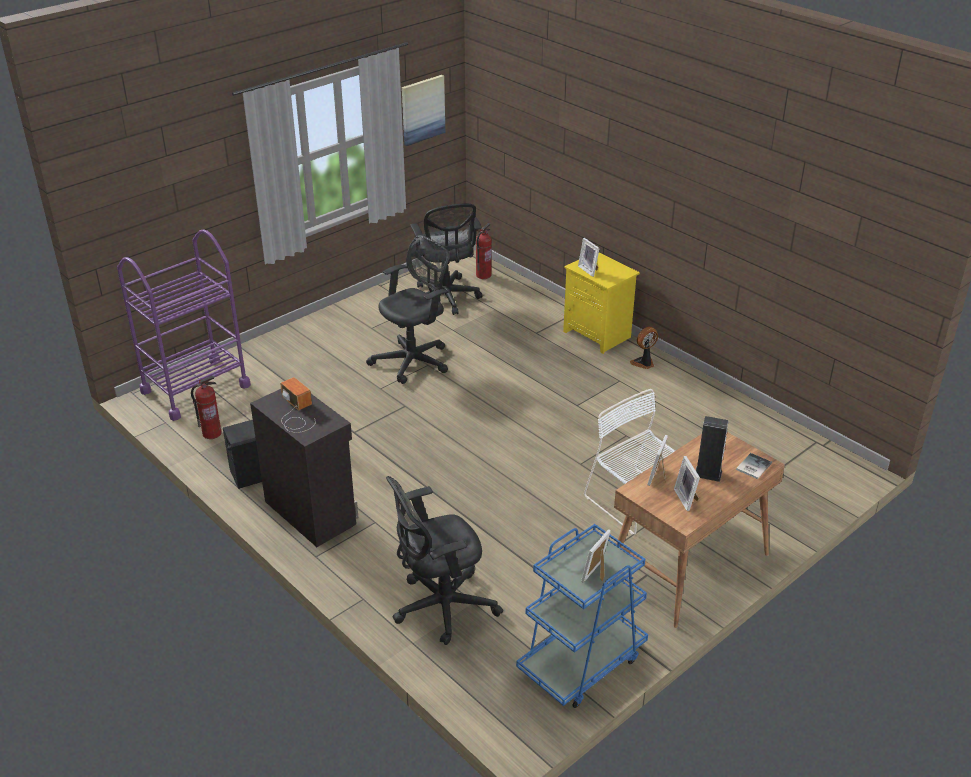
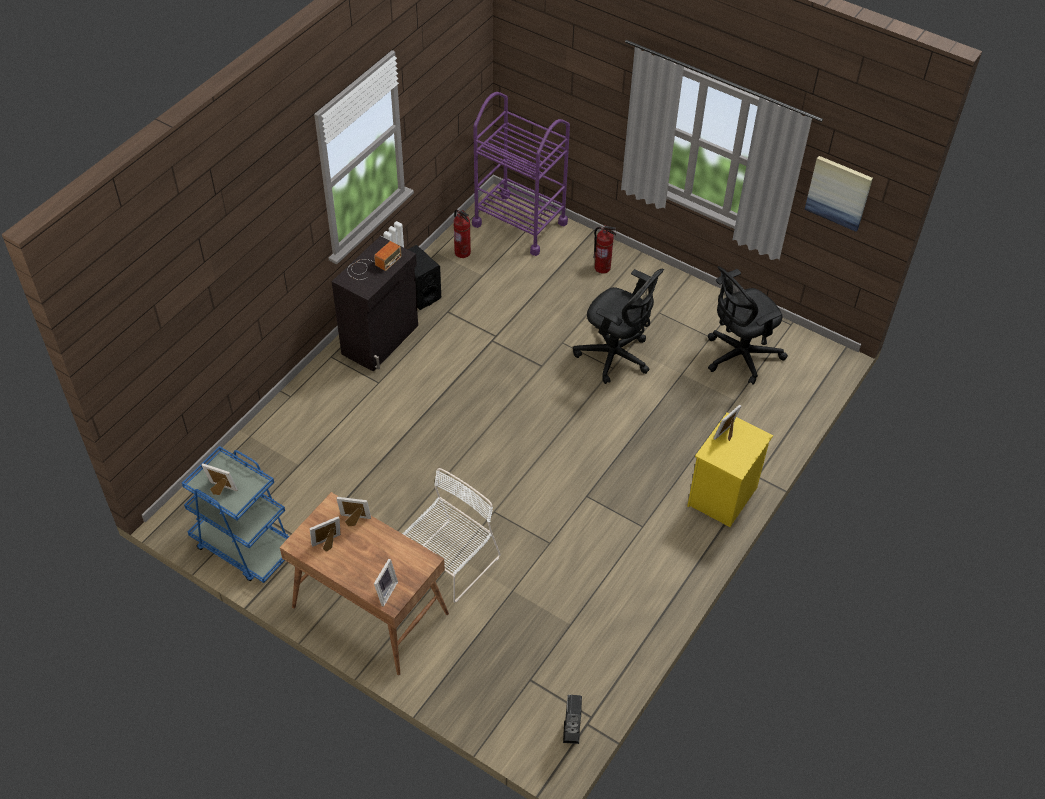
camera: 75 degrees right, 15 degrees up
black office chair [386,476,503,645] -> none
fire extinguisher [476,223,492,279] -> fire extinguisher moved to [594,225,616,274]
fan [630,327,658,369] -> none
speaker [696,416,729,482] -> speaker moved to [563,695,582,744]
book [736,453,772,479] -> picture frame [374,559,398,607]

